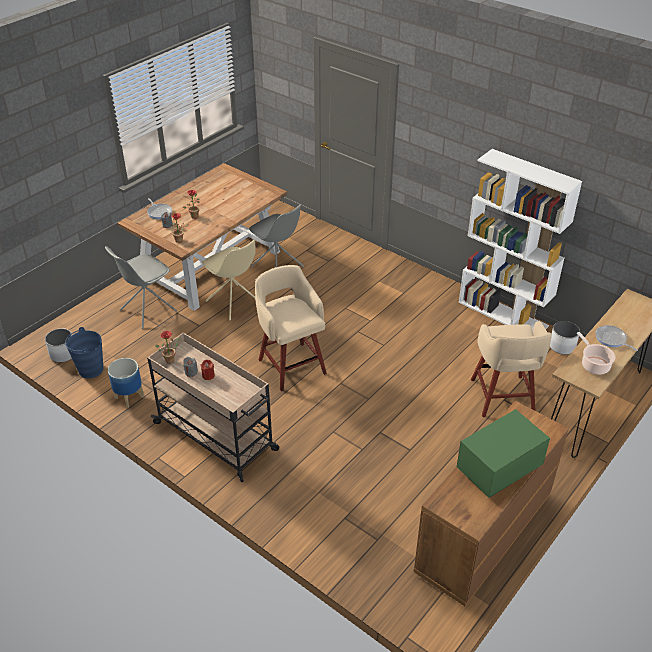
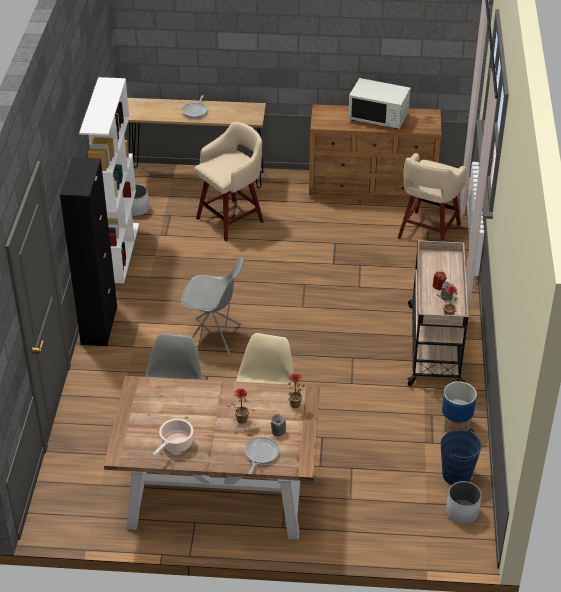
camera: 125 degrees left, 0 degrees up
grey chair [105,246,177,329] -> grey chair moved to [181,257,244,355]
beige stool [255,265,327,391] -> beige stool moved to [398,153,466,240]
green microwave [457,409,550,498] -> white microwave [348,78,411,129]
cooking pot [577,332,615,375] -> cooking pot moved to [153,419,193,456]
none -> black cabinet [60,157,117,346]

